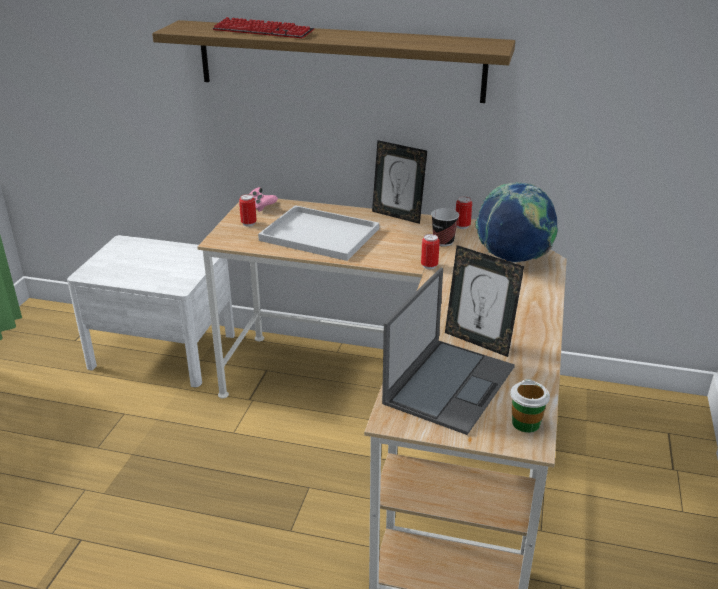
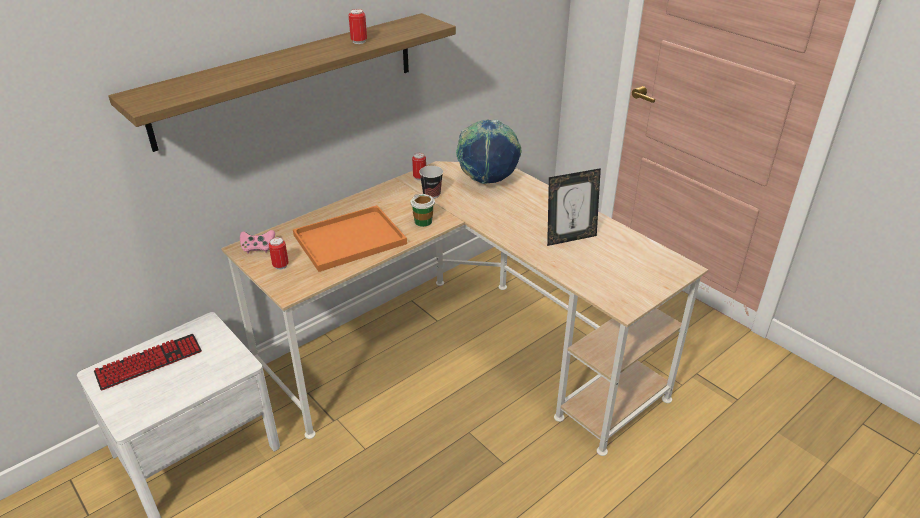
camera: 55 degrees left, 5 degrees up
keyboard [212,17,314,38] -> keyboard moved to [94,334,202,390]
white tray [258,205,379,261] -> orange tray [293,205,407,272]
picture frame [372,140,427,224] -> none
laptop [382,268,515,435] -> none
can [421,234,440,269] -> can moved to [348,9,367,44]
cup [510,379,550,433] -> cup moved to [411,194,435,227]

